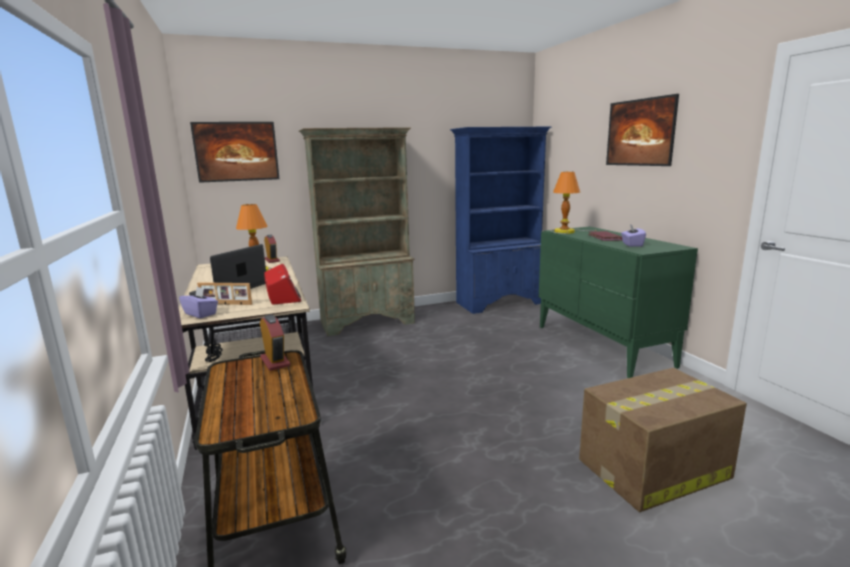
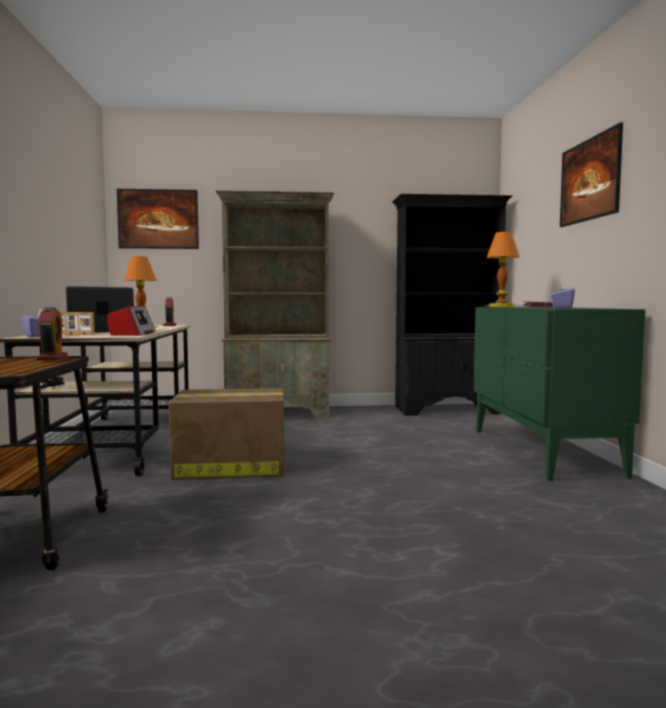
camera: 15 degrees right, 10 degrees down
blue bookcase [450,127,551,314] -> black bookcase [392,194,512,416]
cardboard box [579,368,747,512] -> cardboard box moved to [169,388,284,480]

